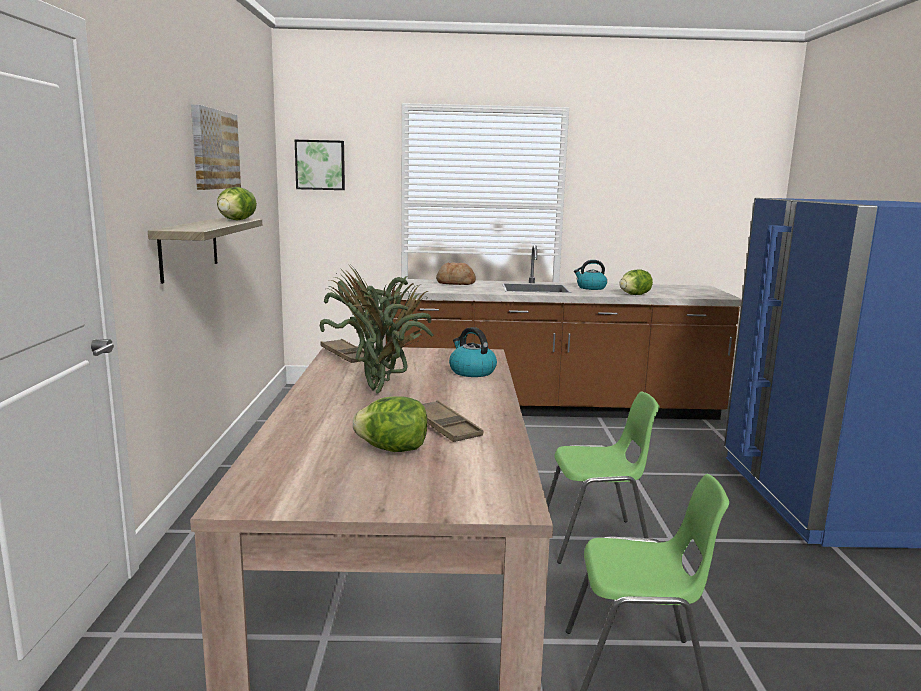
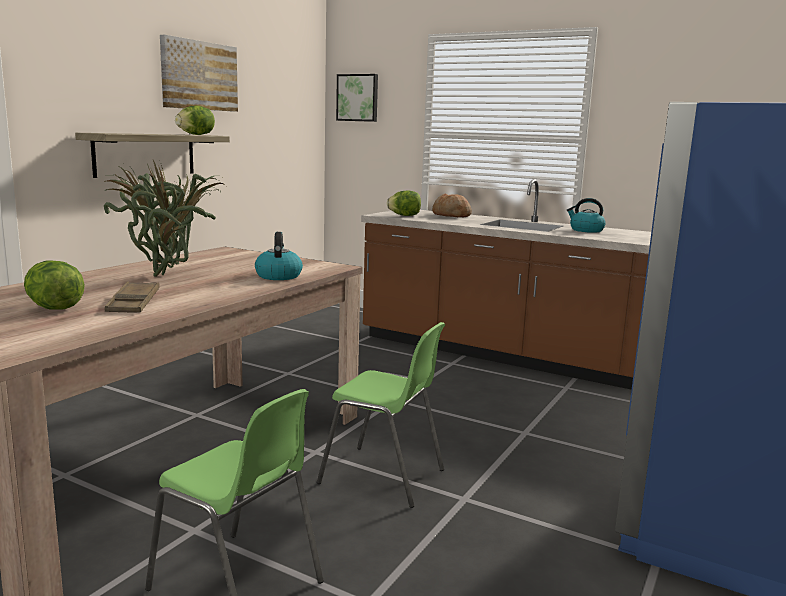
camera: 30 degrees right, 0 degrees up
brown tray [320,339,365,363] -> none
lettuce [619,269,653,295] -> lettuce moved to [387,191,421,216]

